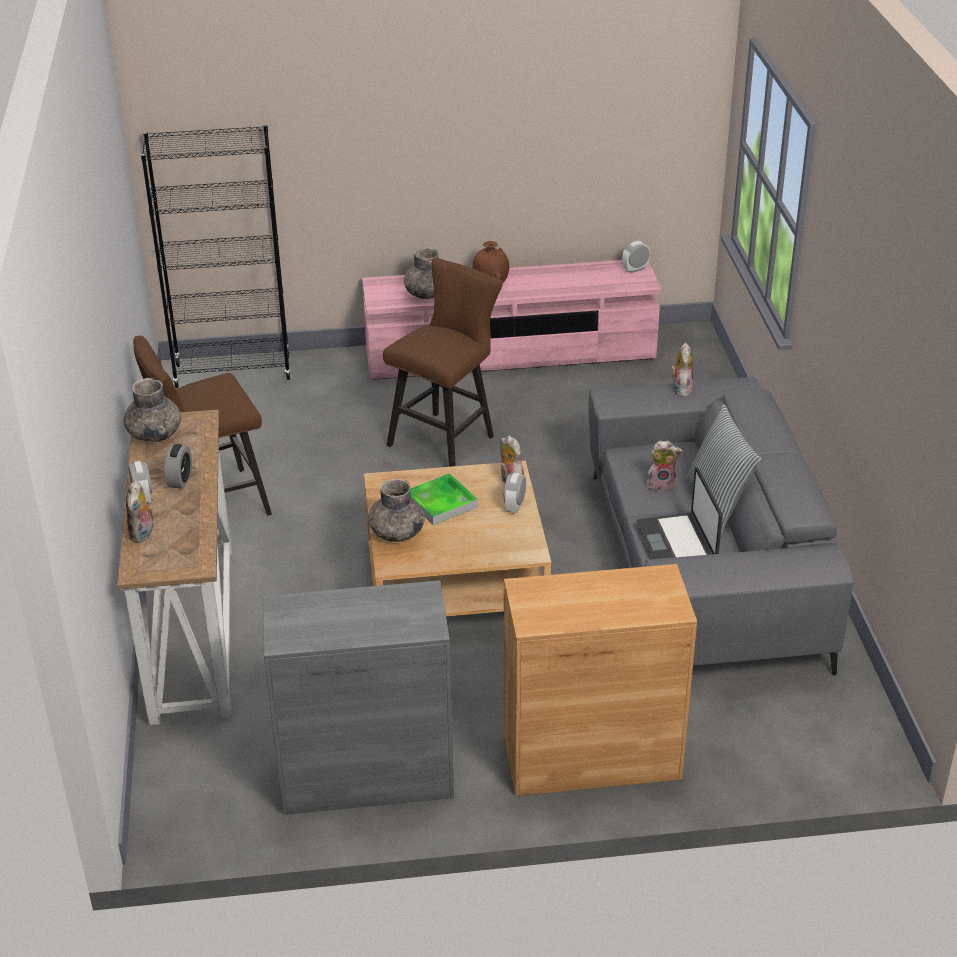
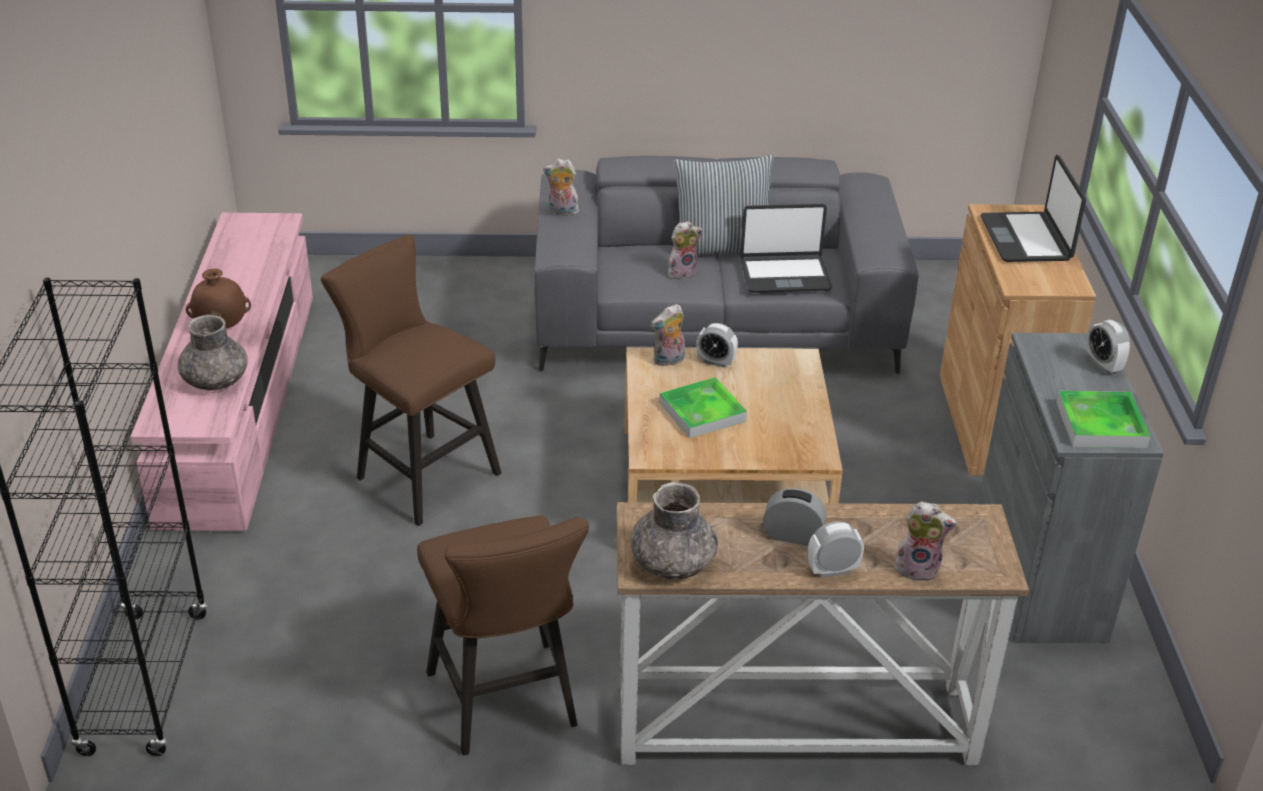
camera: 85 degrees left, 0 degrees up
grey vase [368,478,425,542] -> none
alarm clock [622,241,650,273] -> alarm clock moved to [1087,320,1130,374]
plush toy [647,441,683,492] -> plush toy turned 60 degrees clockwise [668,221,703,280]
none -> laptop [981,155,1086,262]
none -> tray [1056,391,1150,448]

